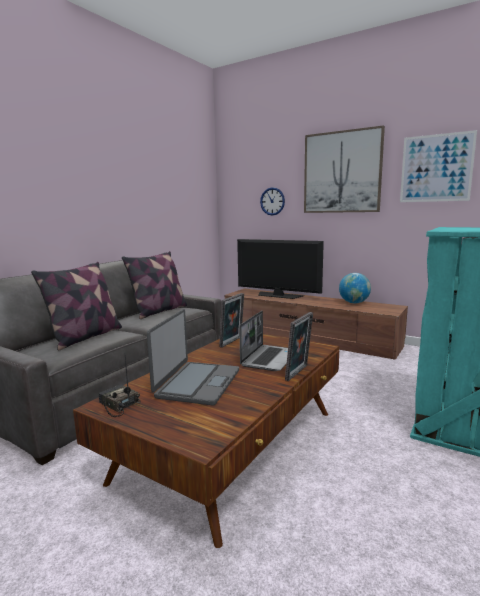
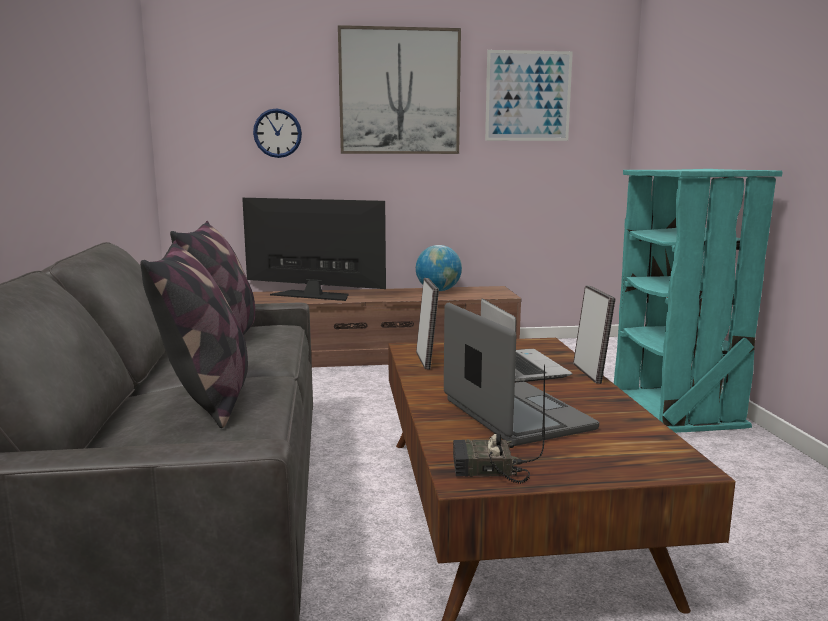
camera: 40 degrees left, 0 degrees up
television [237,239,324,299] -> television turned 150 degrees counterclockwise [242,198,386,301]

